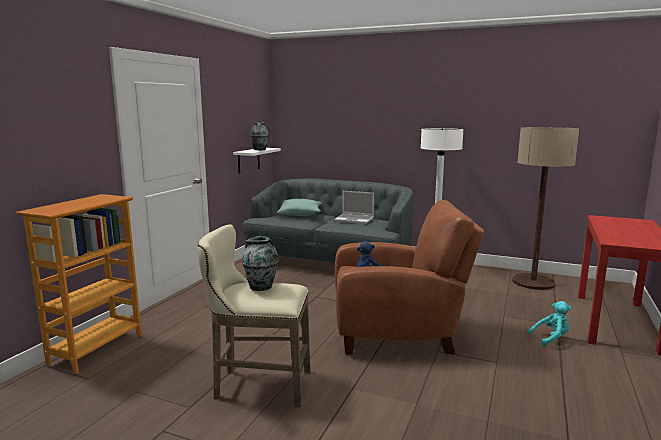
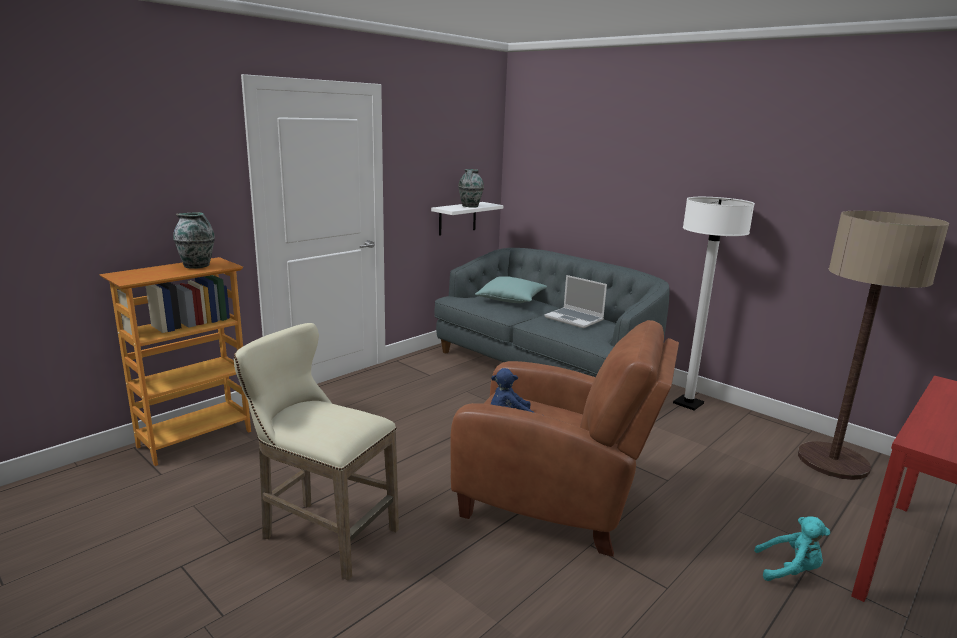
camera: 20 degrees right, 5 degrees up
vase [242,236,278,291] -> vase moved to [173,212,215,269]

